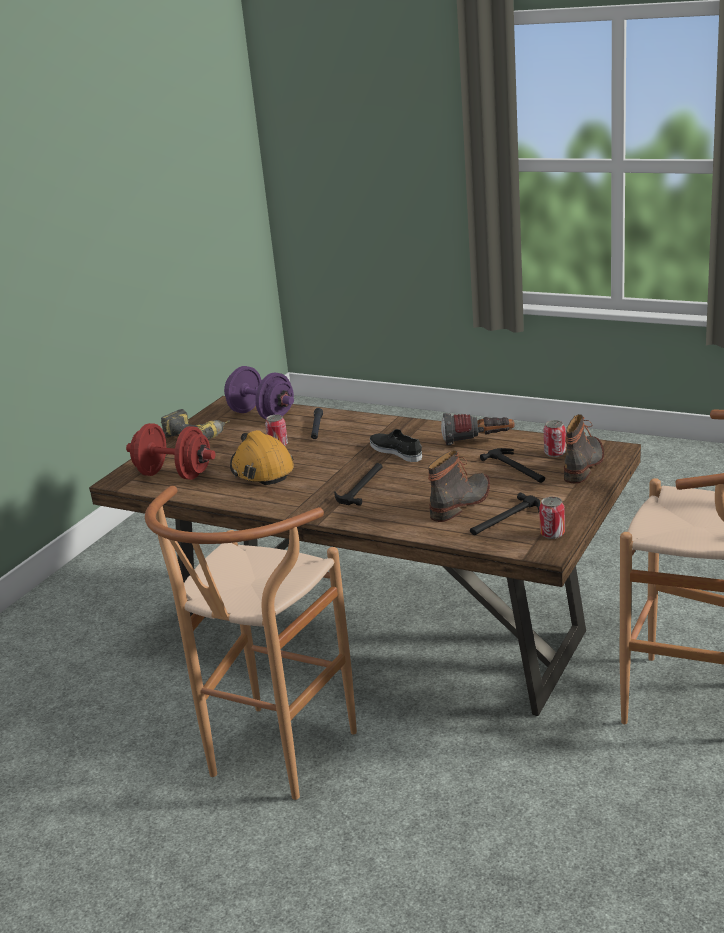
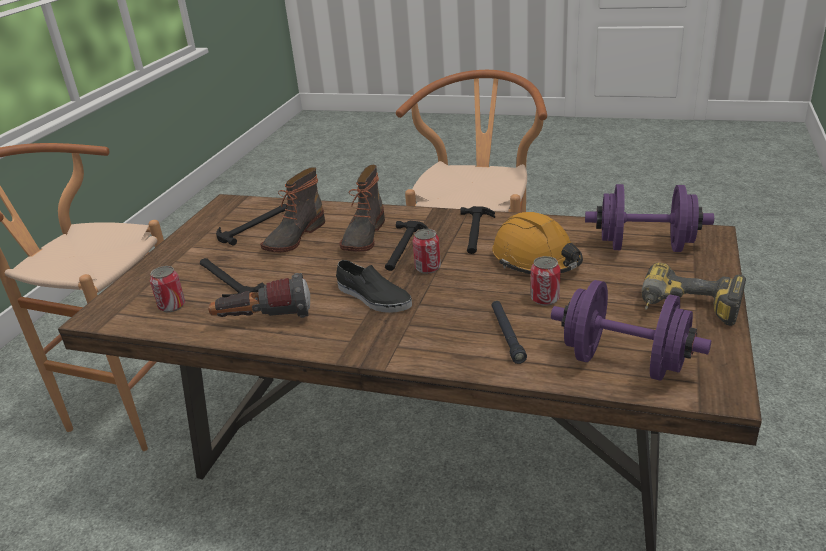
camera: 170 degrees right, 5 degrees up
red dumbbell [126,423,215,480] -> purple dumbbell [585,184,714,252]
can [539,497,565,539] -> can moved to [412,229,441,274]
boot [564,414,604,483] -> boot moved to [339,165,385,252]
none -> hammer [460,206,495,254]

